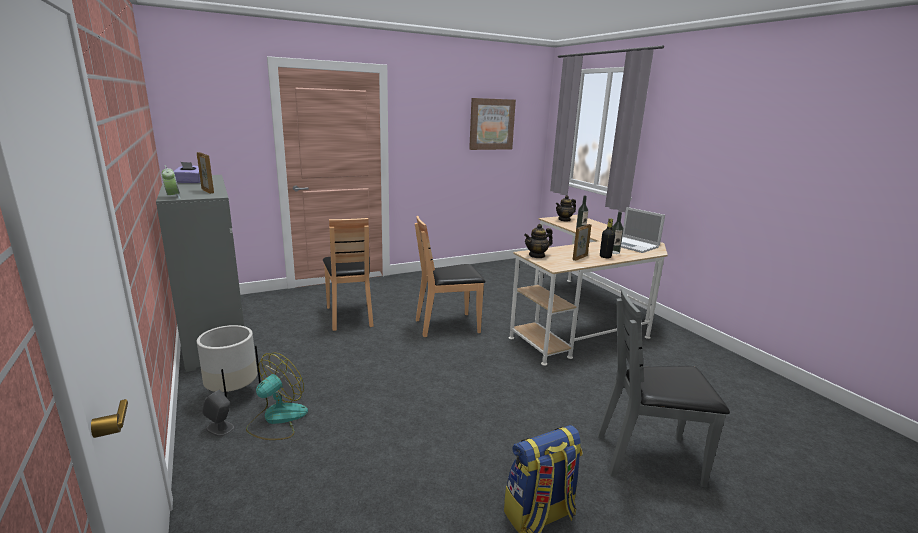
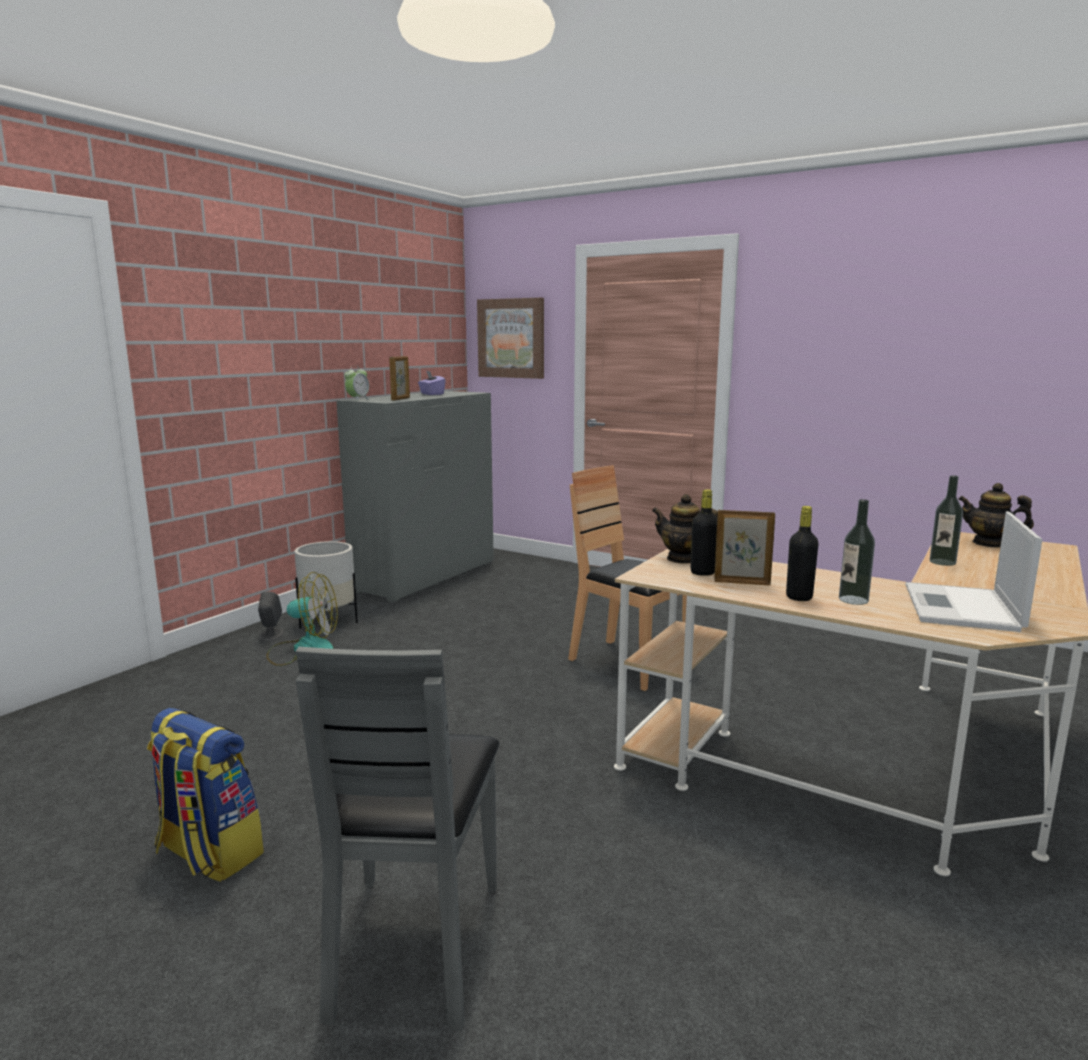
camera: 60 degrees right, 5 degrees down
brown chair [323,218,374,331] -> none
picture [469,98,516,150] -> picture moved to [477,298,544,379]
grey chair [598,288,730,487] -> grey chair turned 150 degrees counterclockwise [296,647,499,1030]
none -> black bottle [691,489,717,576]

